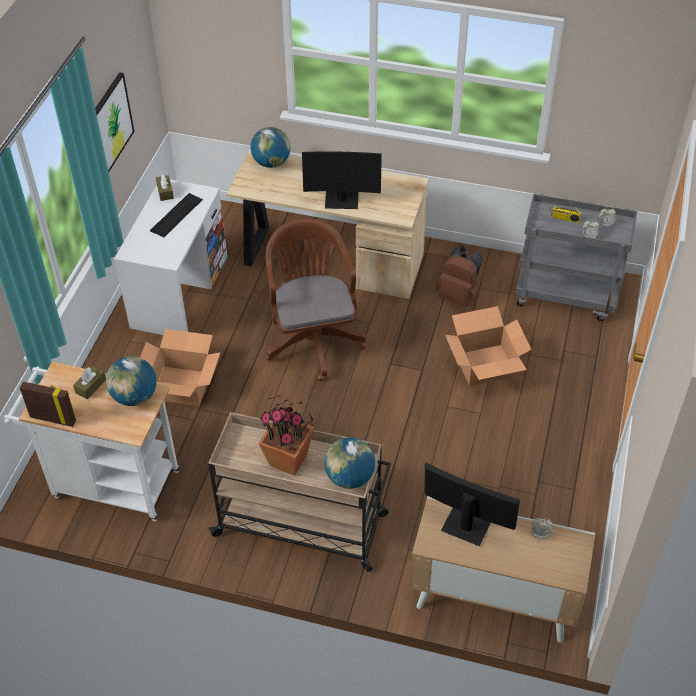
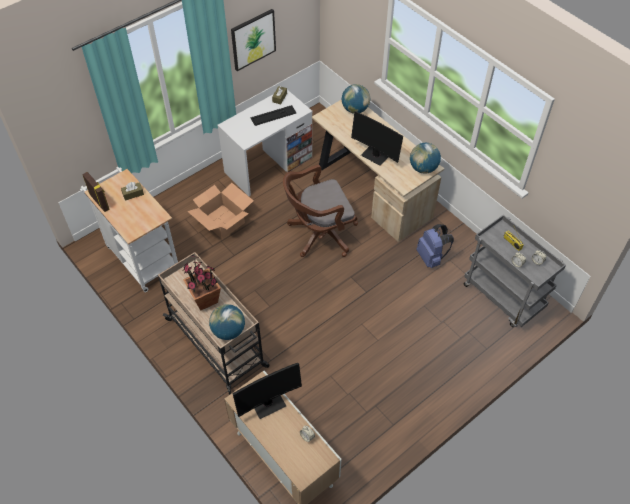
camera: 35 degrees right, 5 degrees up
globe [106,356,157,406] -> globe moved to [410,143,441,174]
brown office chair [265,218,366,381] -> brown office chair turned 135 degrees counterclockwise [283,165,358,257]
monitor [425,463,520,546] -> monitor turned 90 degrees clockwise [232,363,302,419]
brown backpack [436,245,483,307] -> blue backpack [417,224,454,268]
cardboard box [445,306,532,386] -> none

